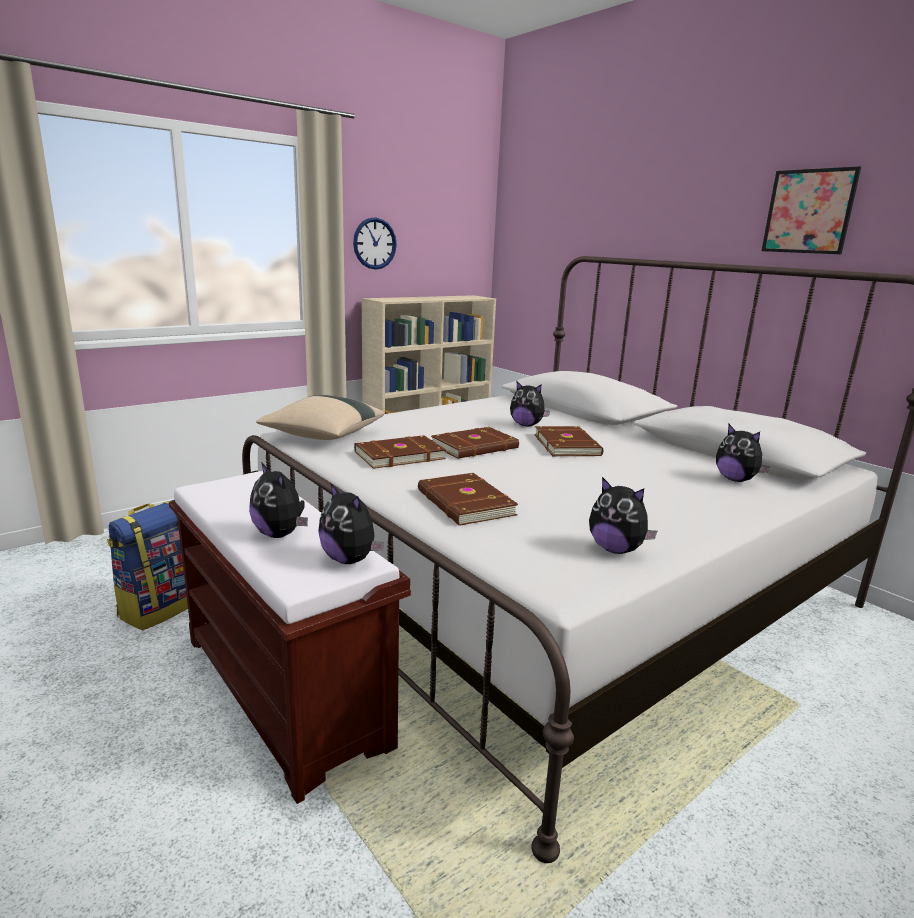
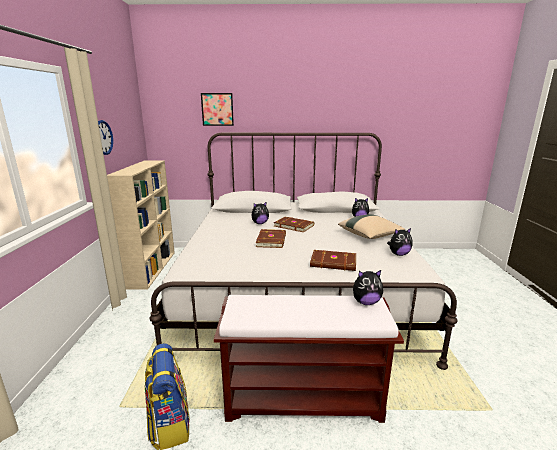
camera: 50 degrees left, 0 degrees up
plush toy [249,462,308,538] -> none
beige pillow [256,395,384,440] -> beige pillow moved to [338,214,405,239]
brown book [354,435,446,469] -> none
picture [762,166,861,254] -> picture moved to [201,93,234,126]

